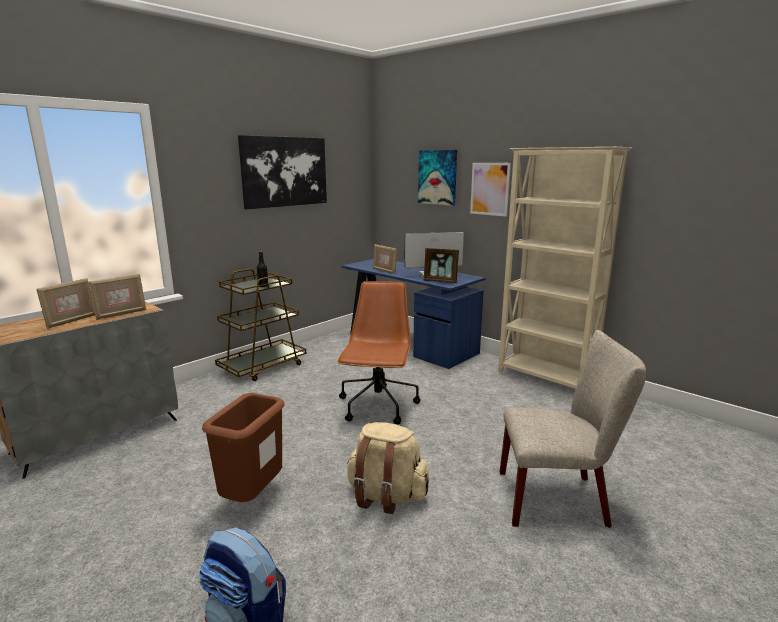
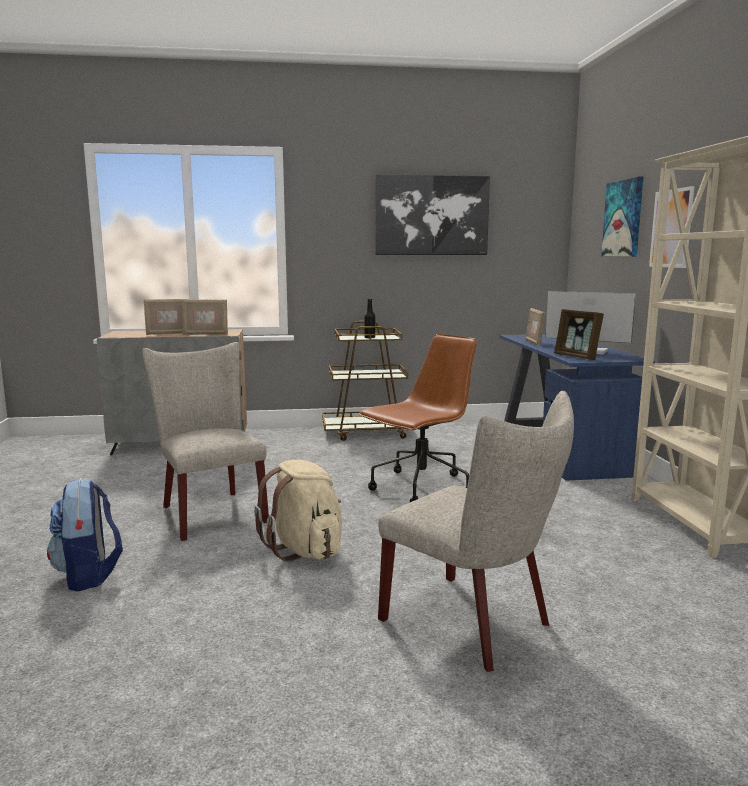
camera: 40 degrees right, 5 degrees down
brown trash can [202,393,285,502] -> beige chair [142,342,269,541]

